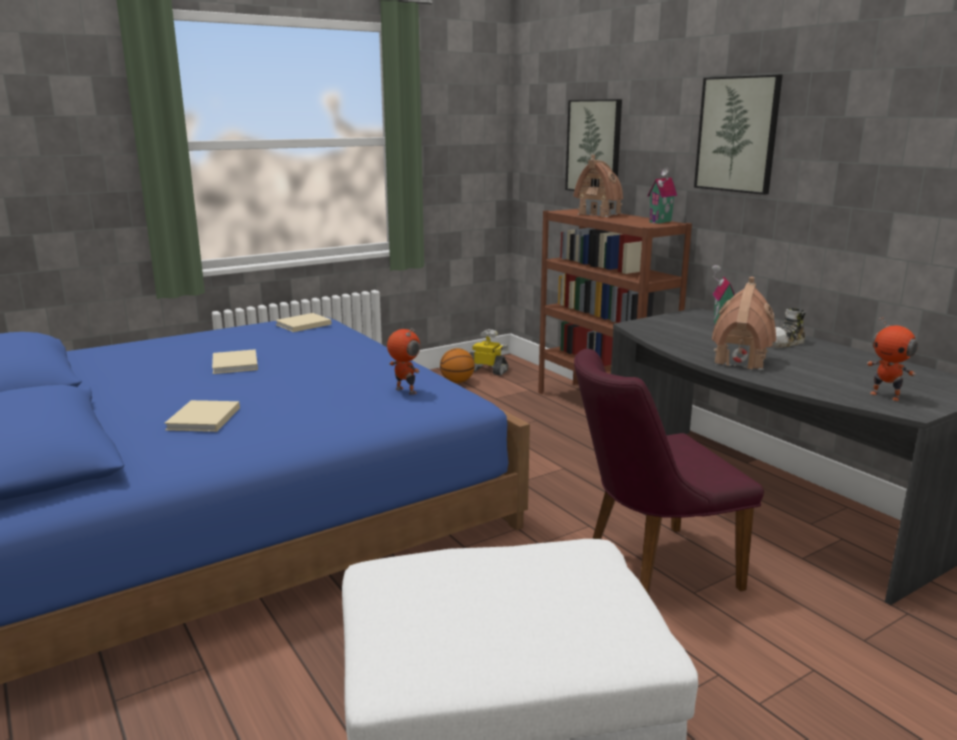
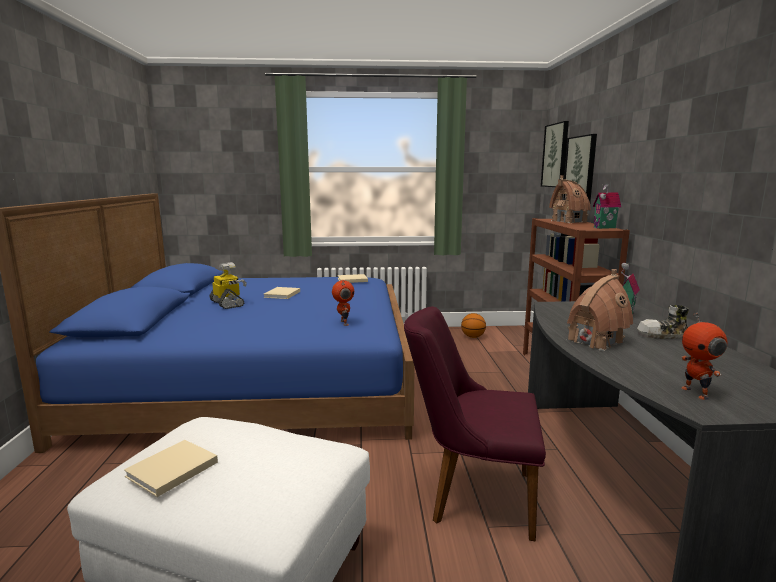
camera: 30 degrees right, 5 degrees down
beige book [164,400,240,432] -> beige book moved to [124,440,218,497]
toy robot [470,329,508,375] -> toy robot moved to [209,262,247,309]
picture [694,74,783,195] -> picture moved to [541,121,569,187]

